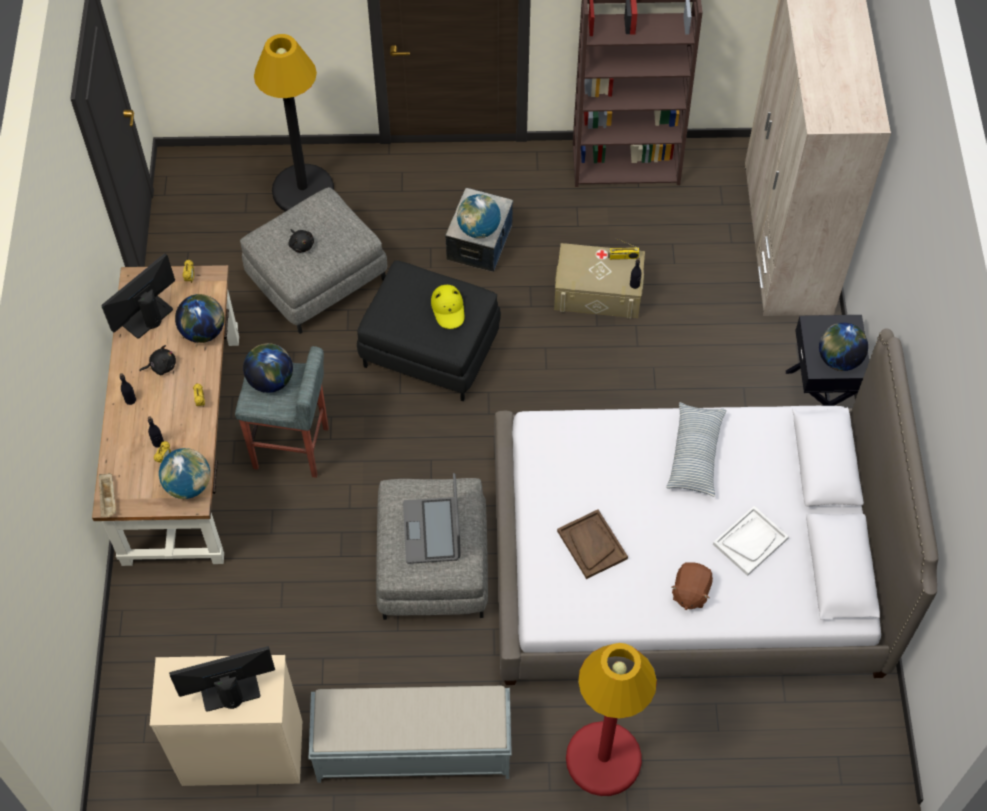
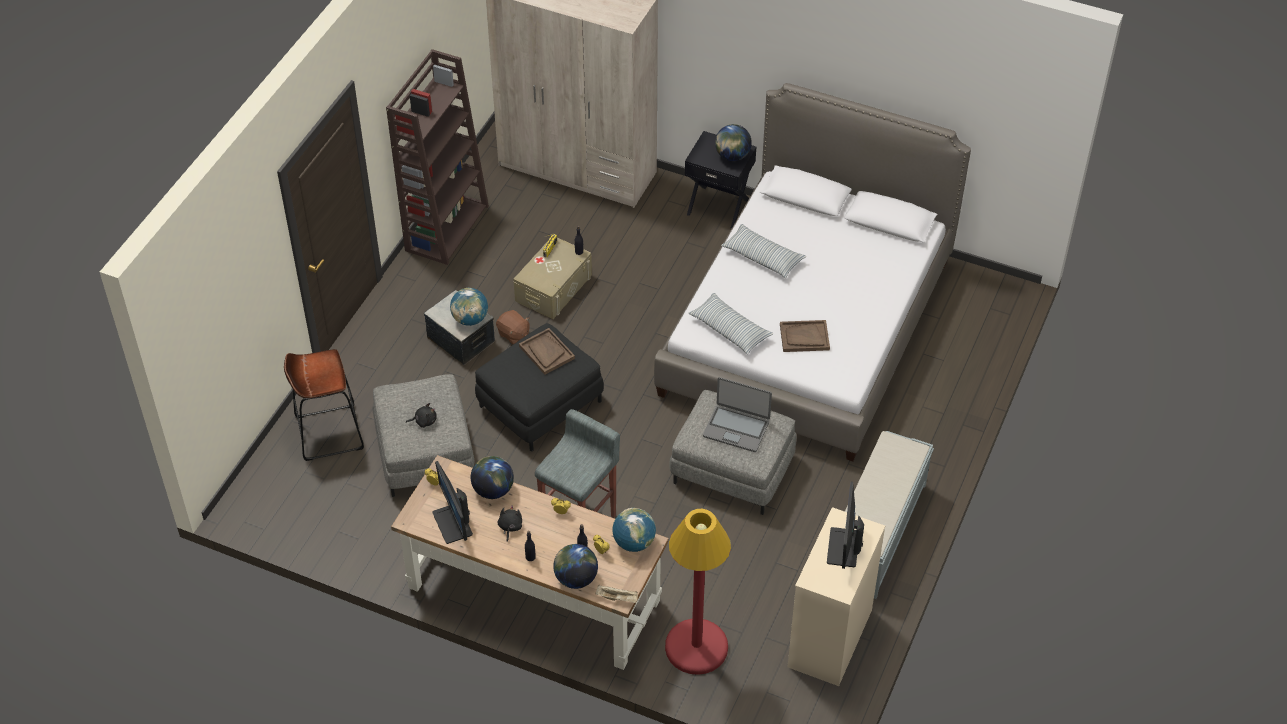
camera: 65 degrees left, 10 degrees down
globe [243,343,293,393] -> globe moved to [553,544,598,589]
black floor lamp [254,34,334,212] -> brown stool [284,349,364,461]
yellow hat [431,285,464,329] -> brown tray [519,328,575,375]
red floor lamp [566,643,657,796] -> red floor lamp moved to [665,509,731,675]
brown plush toy [672,562,713,610] -> brown plush toy moved to [496,310,529,344]
white tray [713,506,789,576] -> none
none -> pillow [688,293,773,355]

